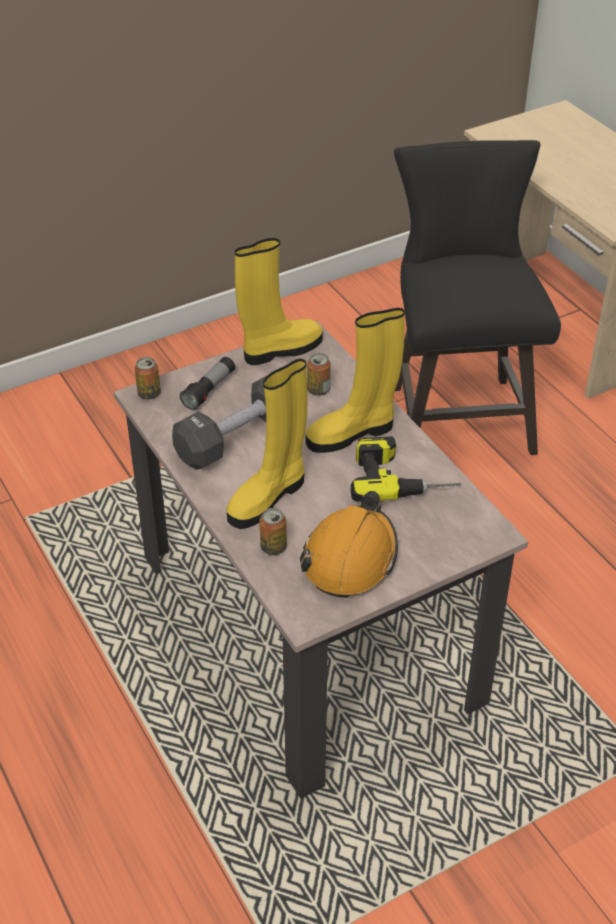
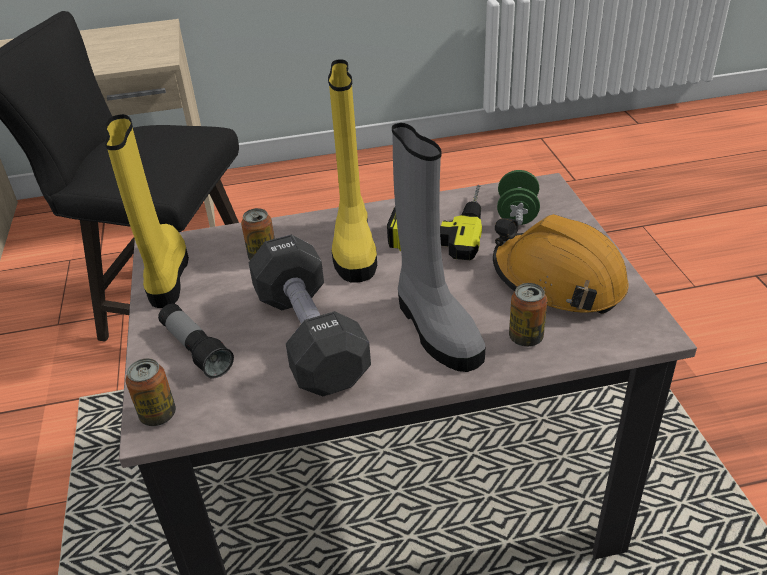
camera: 70 degrees left, 5 degrees down
yellow boot [226,359,308,529] -> grey boot [392,123,486,372]
none -> green dumbbell [497,170,540,225]

